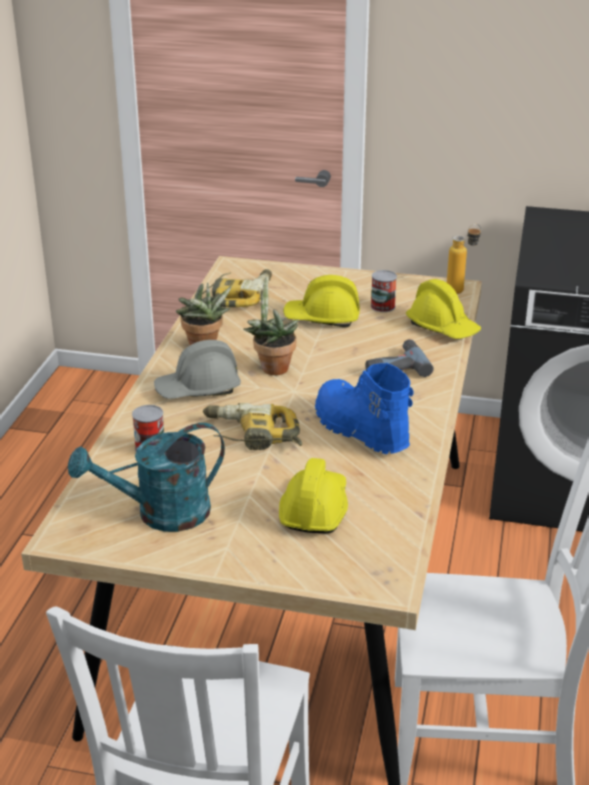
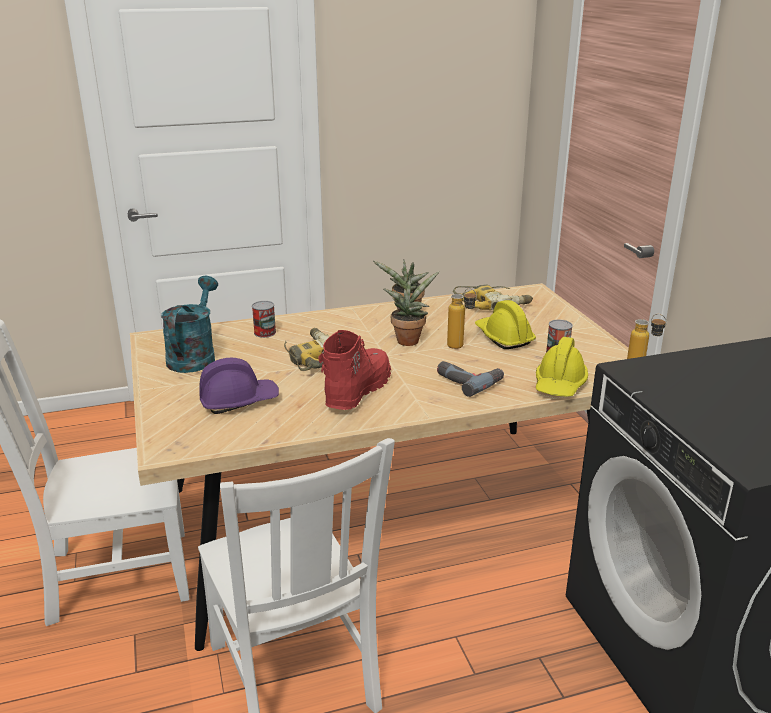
camera: 60 degrees right, 5 degrees down
turquoise watering can [68,423,225,532] -> turquoise watering can turned 60 degrees clockwise [161,276,218,373]
grey hard hat [154,340,241,399] -> none
yellow hard hat [279,458,348,533] -> purple hard hat [199,358,279,414]
blue boot [315,363,414,454] -> red boot [318,330,391,410]
none -> bottle [447,288,477,349]

